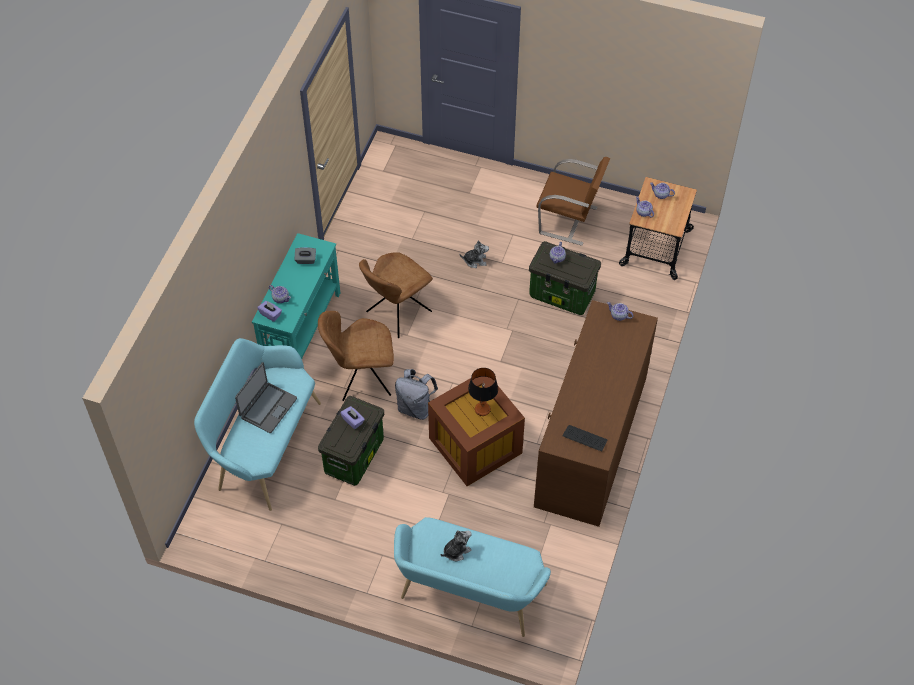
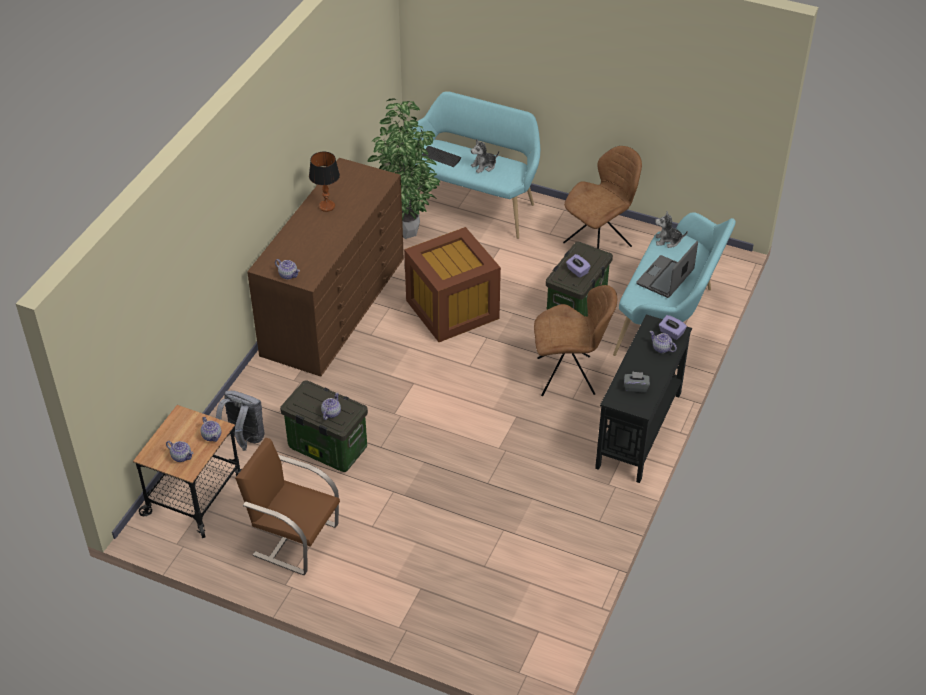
camera: 175 degrees left, 10 degrees down
turquoise console table [252,233,340,359] -> black console table [595,315,692,483]
brown chair [359,252,433,338] -> brown chair moved to [563,146,642,249]
grey backpack [395,369,438,420] -> grey backpack moved to [216,391,264,451]
plush toy [459,240,489,268] -> plush toy moved to [655,211,688,248]
table lamp [468,368,498,416] -> table lamp moved to [309,152,340,212]
keyboard [563,425,607,451] -> keyboard moved to [422,146,461,167]
none -> potted plant [368,98,440,239]

